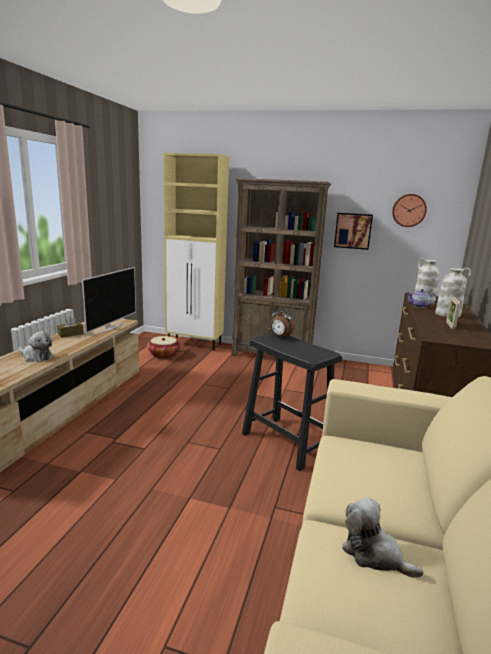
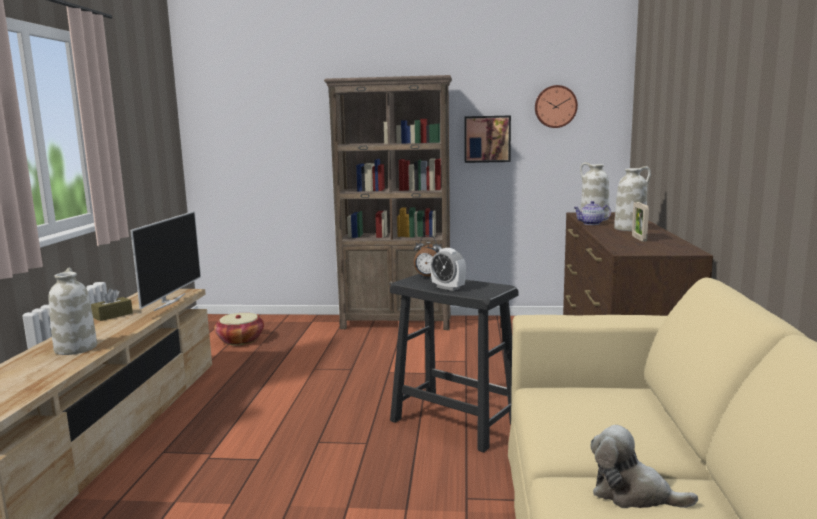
camera: 10 degrees left, 5 degrees down
plush toy [18,331,53,362] -> white vase [48,268,97,355]
beige cabinet [163,153,229,351] -> none
none -> alarm clock [430,248,466,291]

